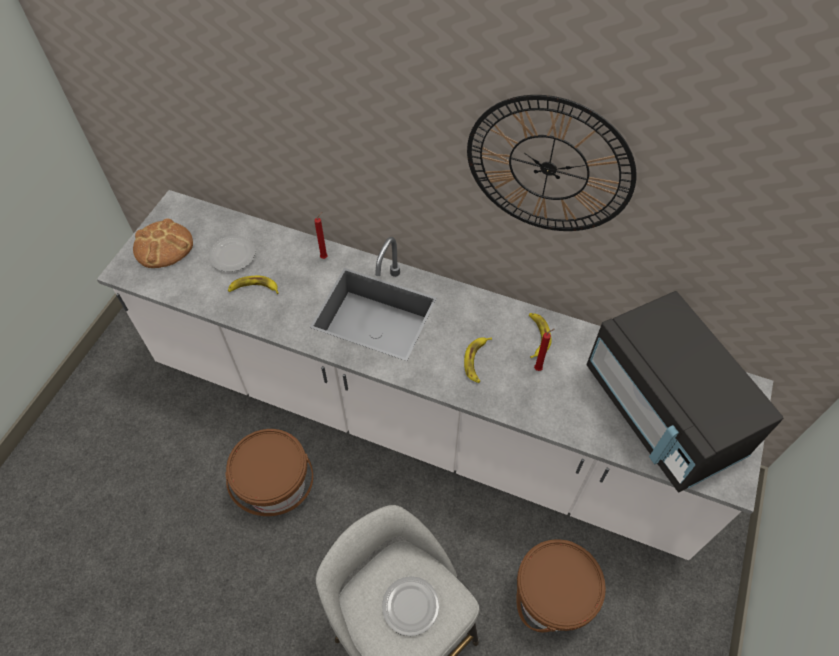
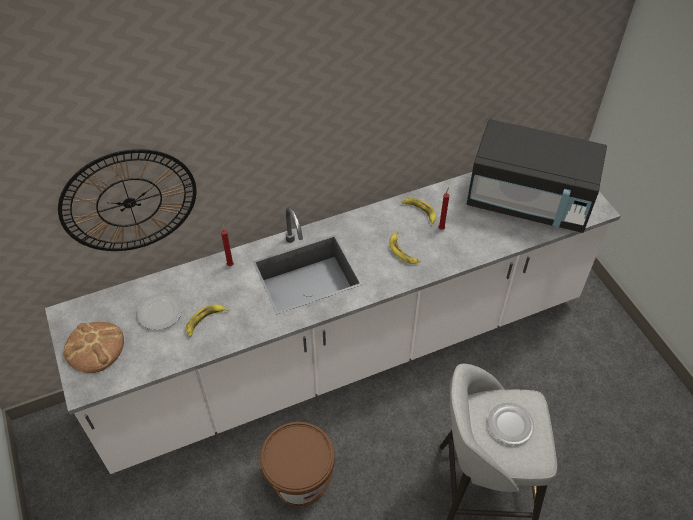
camera: 45 degrees left, 5 degrees down
wall clock [467,95,636,231] -> wall clock moved to [58,149,196,251]
brown bucket [516,539,606,632] -> none

